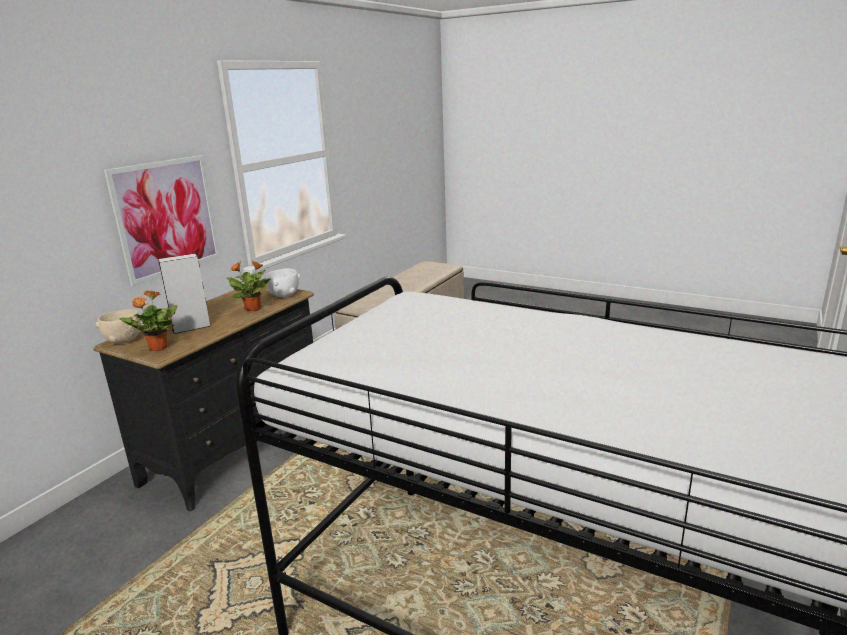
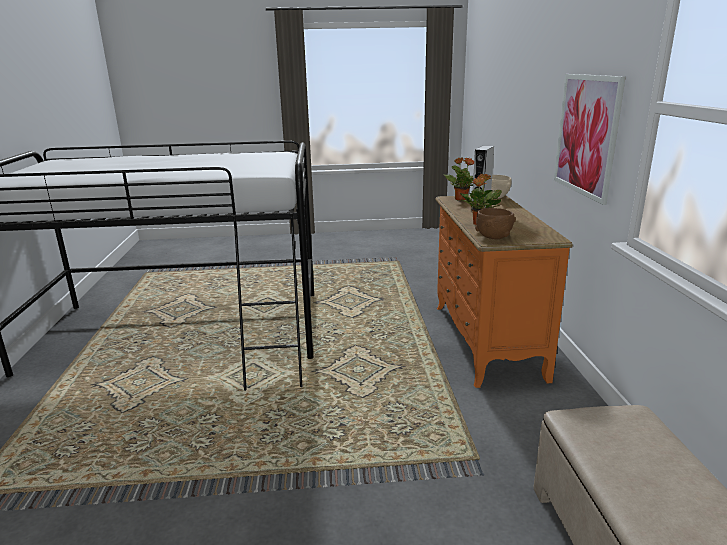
camera: 145 degrees right, 0 degrees up
black dresser [93,285,314,511] -> orange dresser [435,195,573,388]
white bowl [265,268,300,297] -> brown bowl [475,208,516,239]

